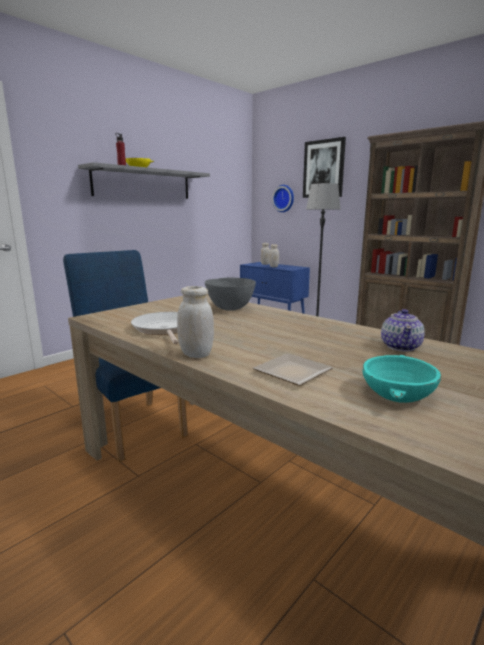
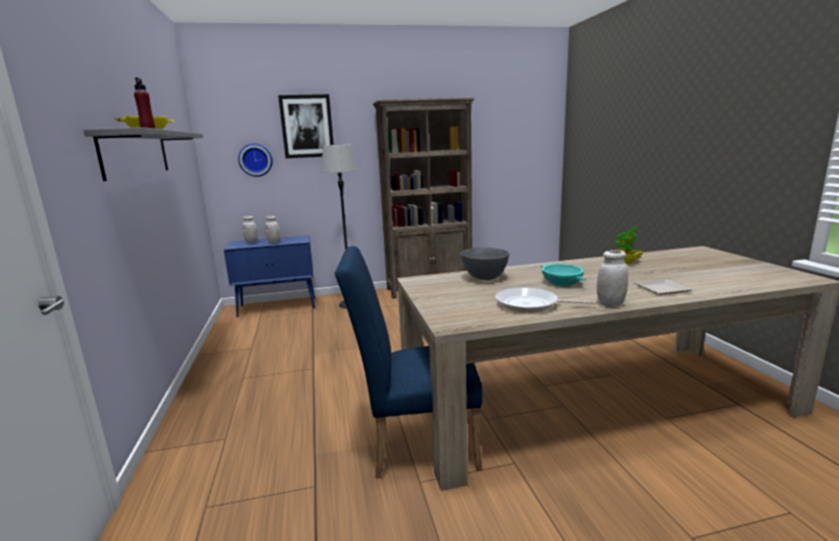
camera: 55 degrees left, 0 degrees up
turquoise bowl [363,355,441,403] -> turquoise bowl moved to [541,264,586,286]
teapot [381,309,425,351] -> potted plant [615,226,643,264]

